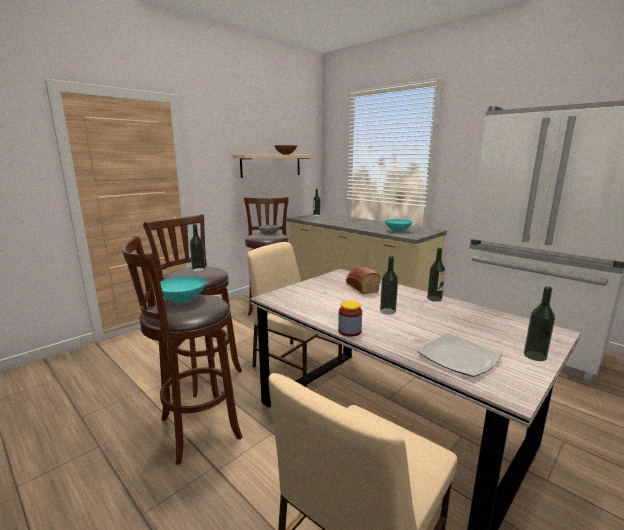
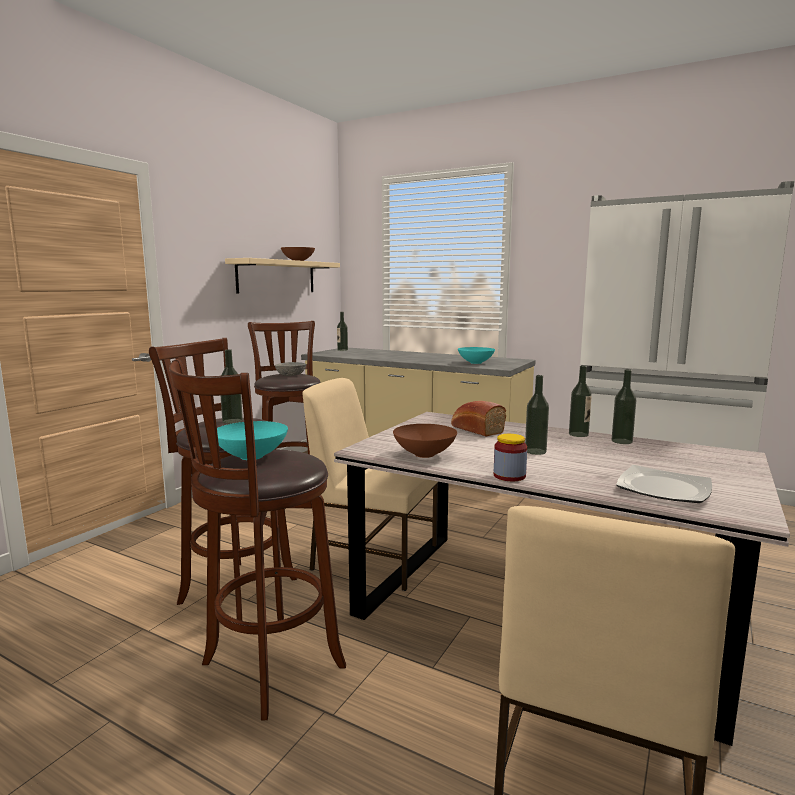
camera: 15 degrees left, 5 degrees down
bottle [524,286,555,361] -> bottle moved to [612,369,636,444]
none -> brown bowl [393,424,457,458]

